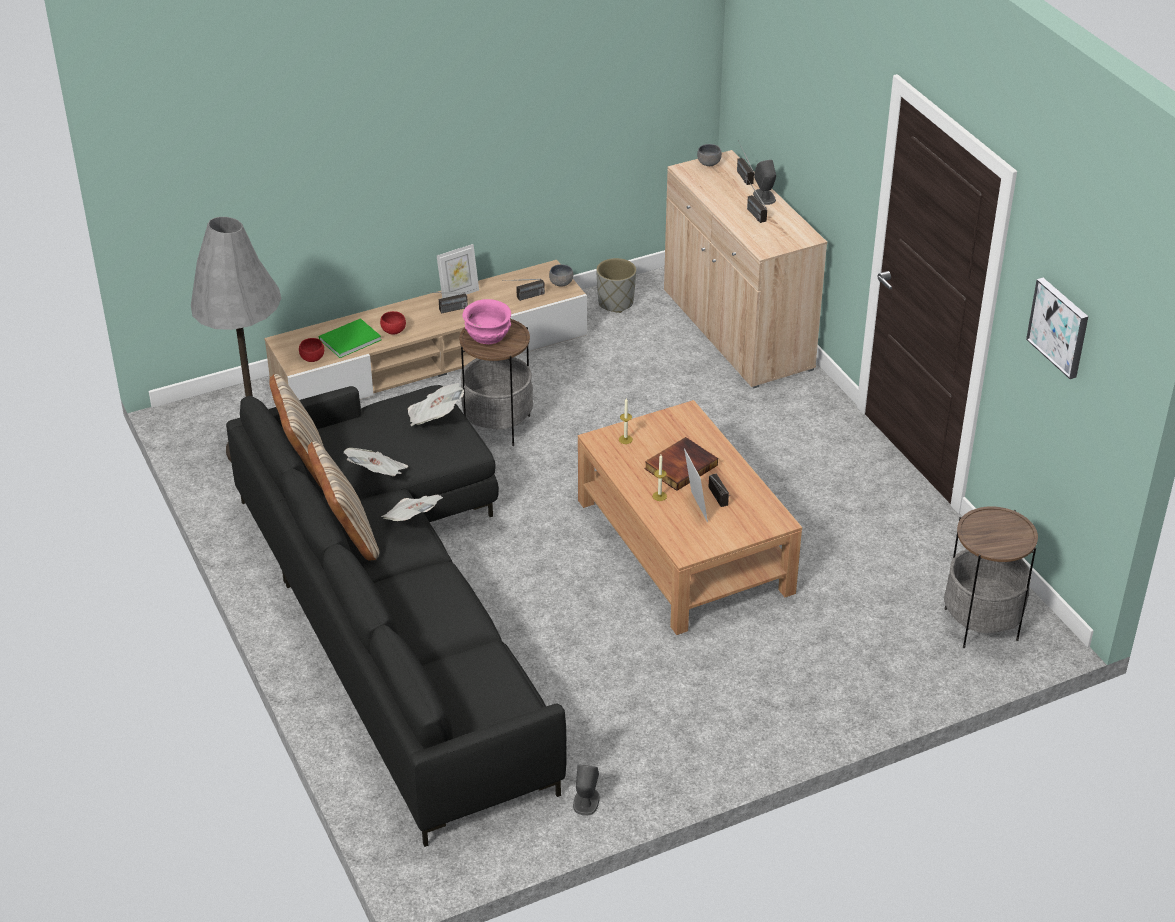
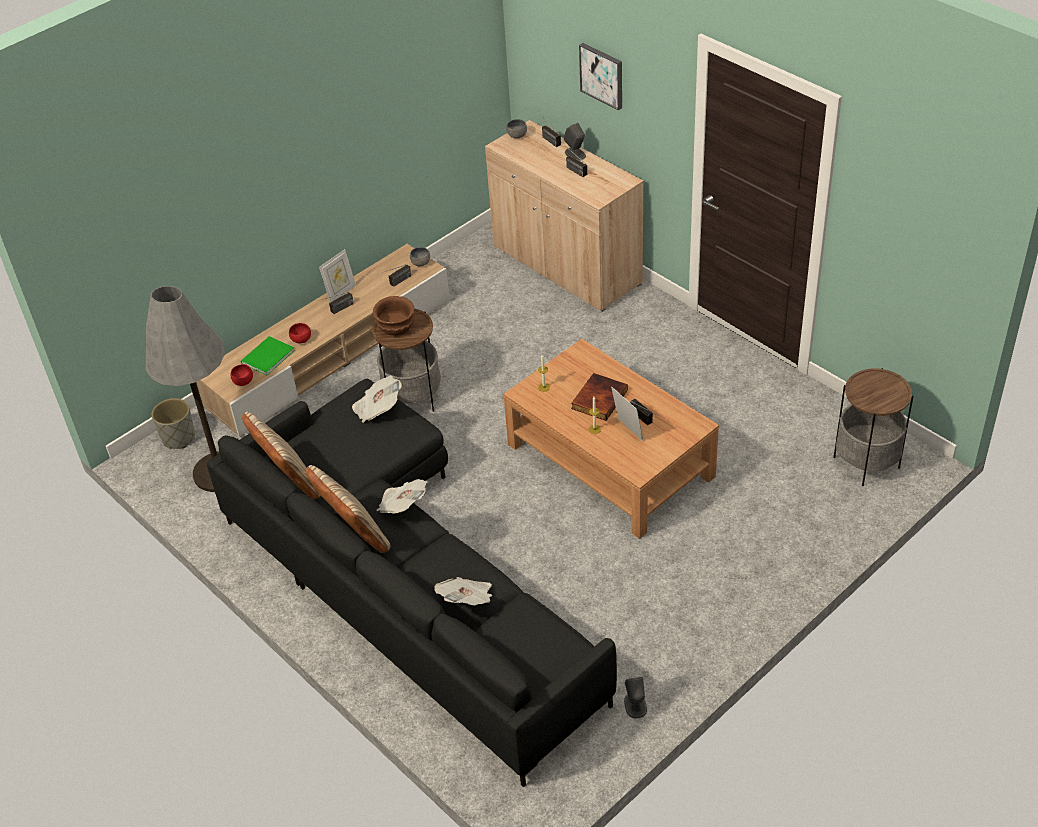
camera: 15 degrees left, 5 degrees up
newspaper [344,448,408,476] -> newspaper moved to [435,577,492,605]
pink bowl [463,299,511,344] -> brown bowl [373,296,415,336]
grey planter [596,258,636,313] -> grey planter moved to [152,398,195,449]
picture [1026,278,1088,379] -> picture moved to [579,43,622,110]

